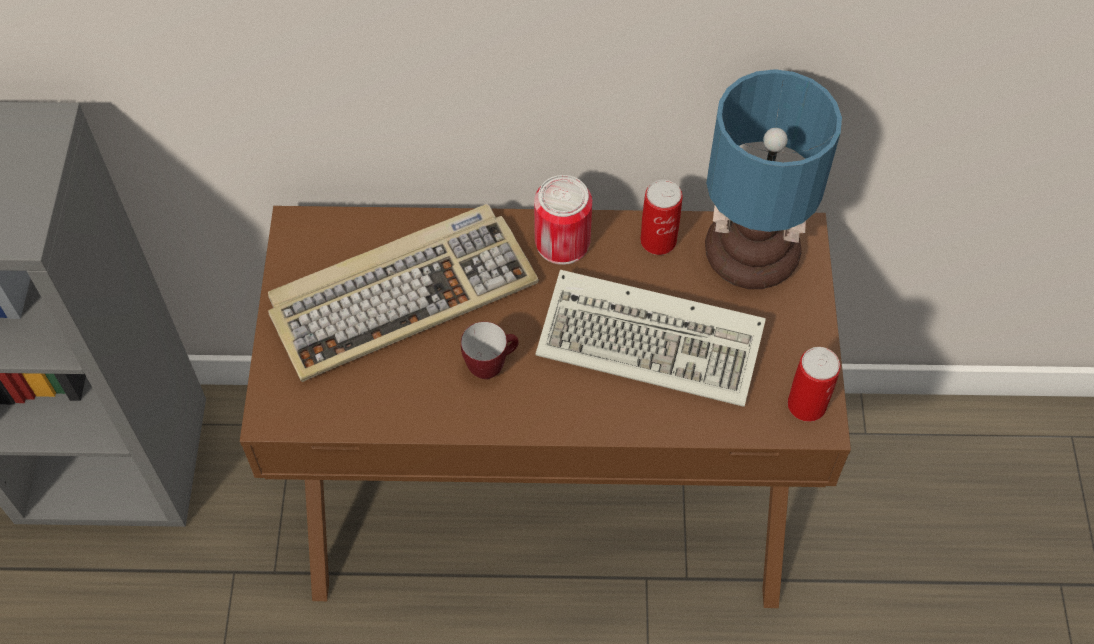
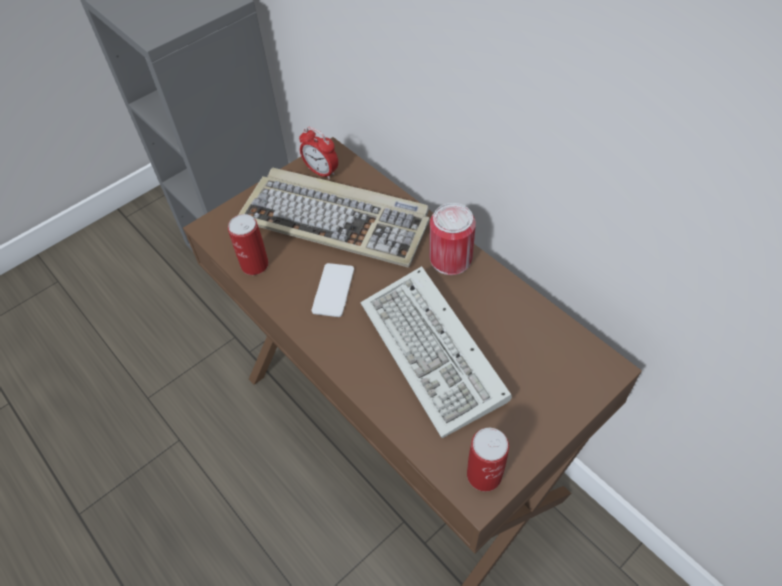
camera: 50 degrees right, 5 degrees down
mug [461,322,519,379] -> phone [312,263,354,317]
can [640,180,683,255] -> can moved to [228,214,269,275]
table lamp [705,69,842,289] -> none
none -> alarm clock [299,127,338,179]

